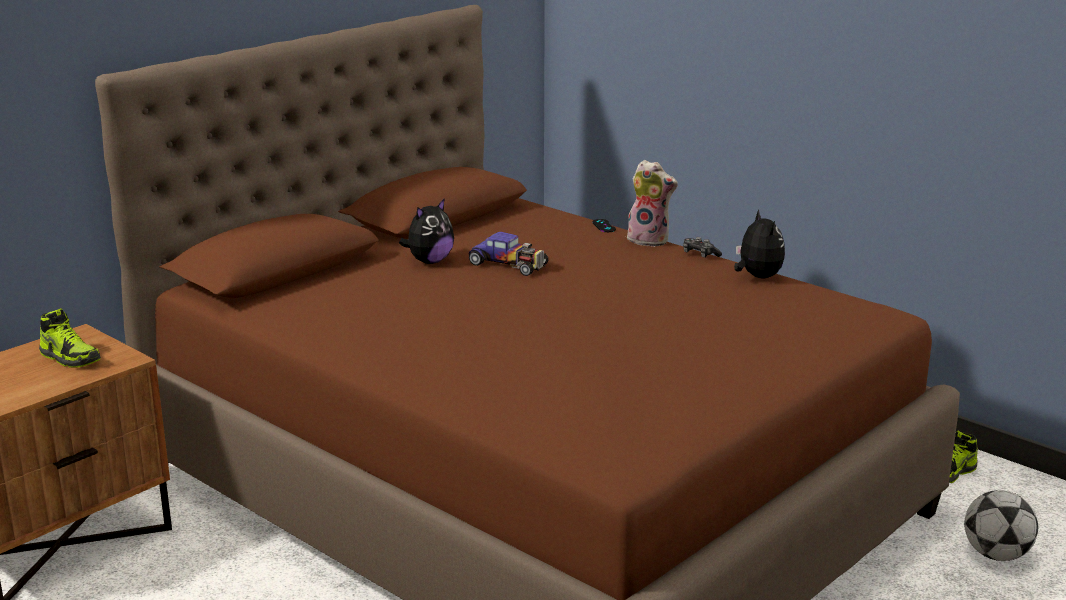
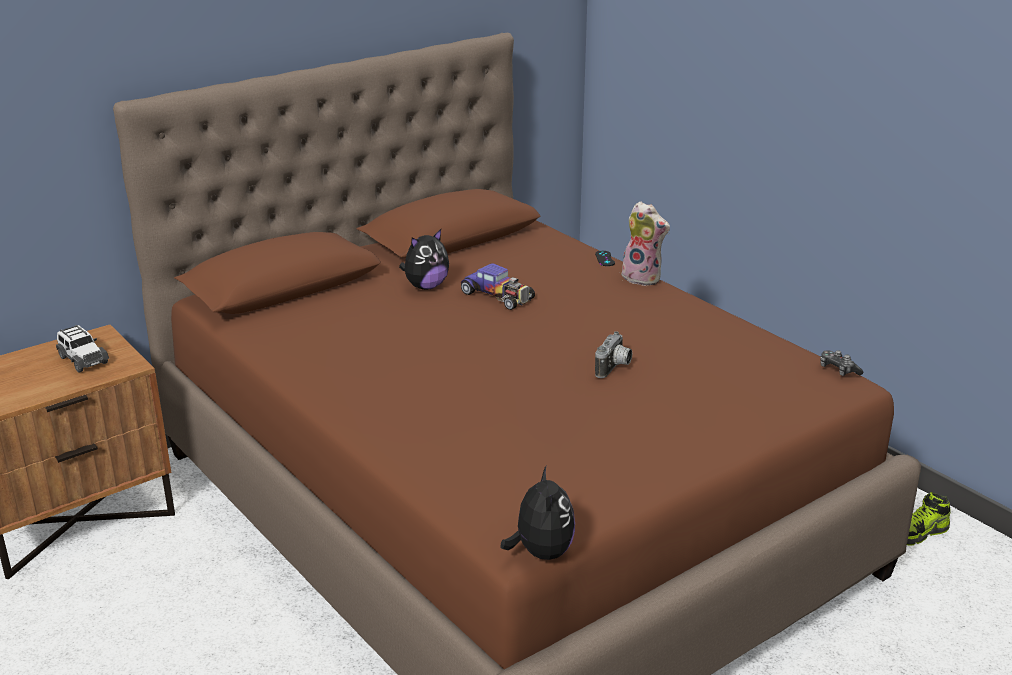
camera: 10 degrees right, 5 degrees up
shoe [39,308,101,367] -> toy car [56,325,109,373]
game controller [683,237,722,258] -> game controller moved to [820,350,863,376]
plush toy [734,209,785,278] -> plush toy moved to [501,466,575,560]
football [964,490,1038,561] -> none
none -> camera [595,331,632,378]

